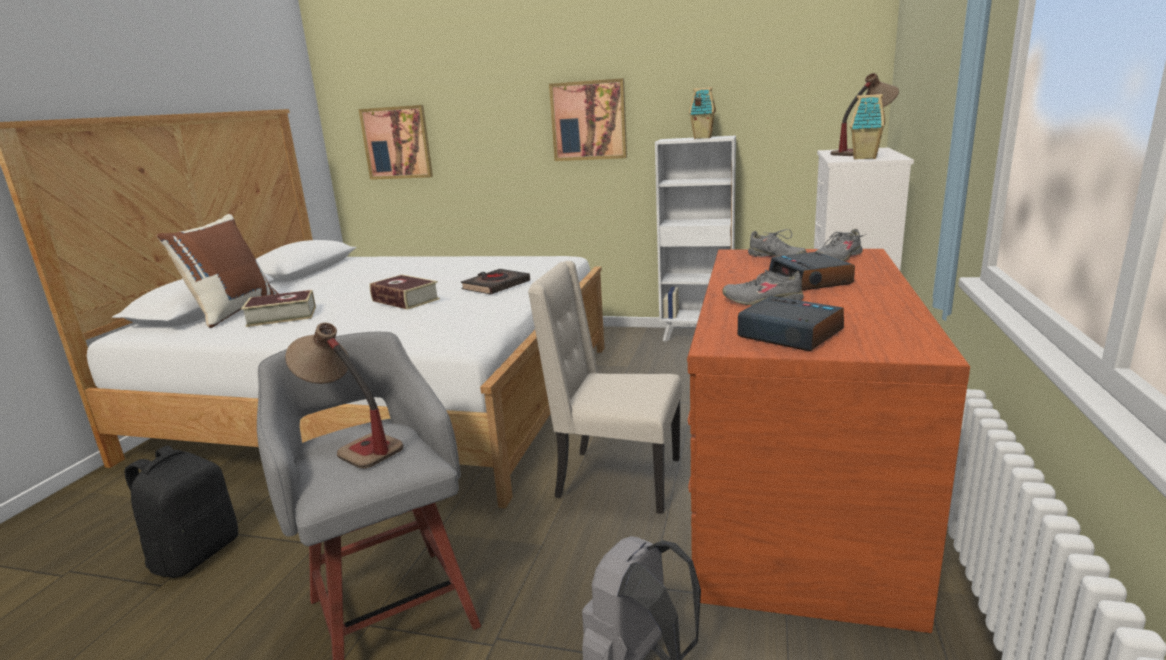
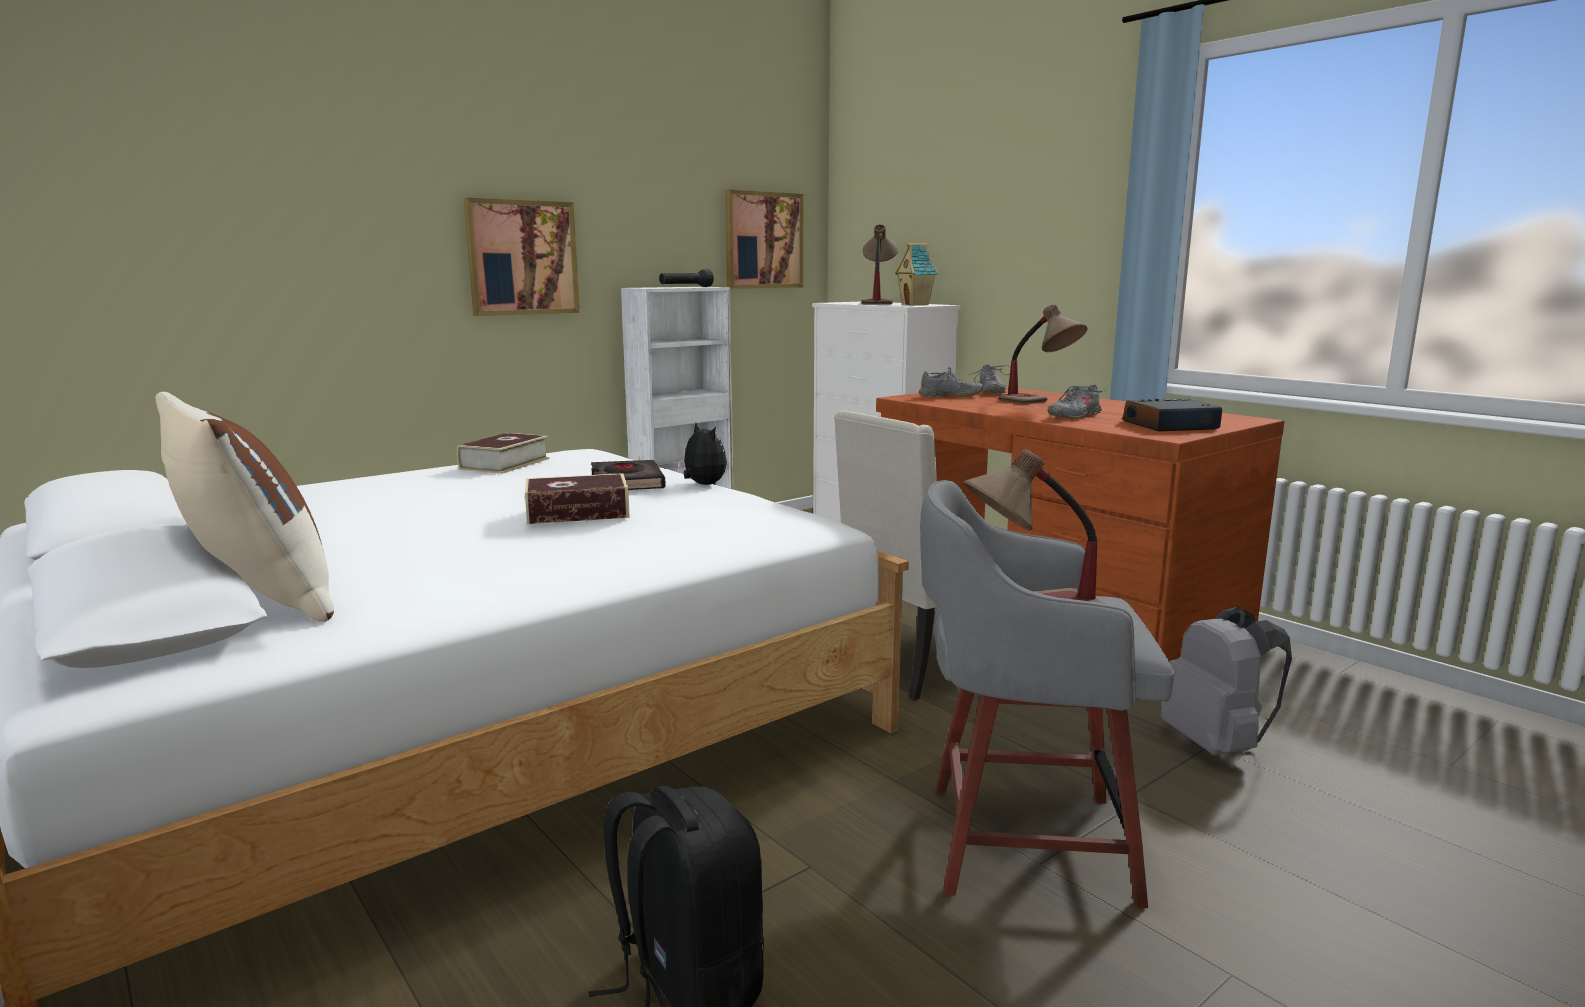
camera: 55 degrees left, 5 degrees down
book [241,290,316,327] -> book moved to [457,433,549,474]
picture [359,105,433,180] -> picture moved to [725,189,803,289]
toy house [689,87,716,139] -> black flashlight [659,270,714,287]
alarm clock [769,252,855,291] -> table lamp [999,304,1088,404]
none -> plush toy [678,423,727,485]

